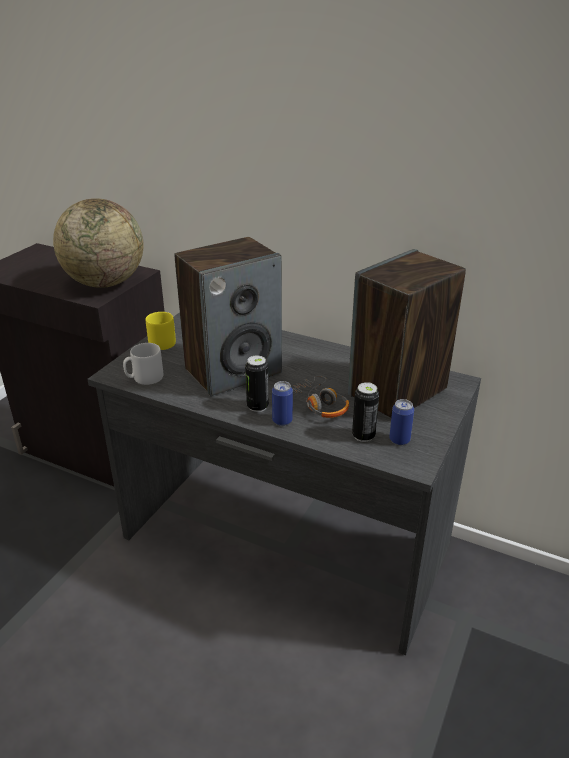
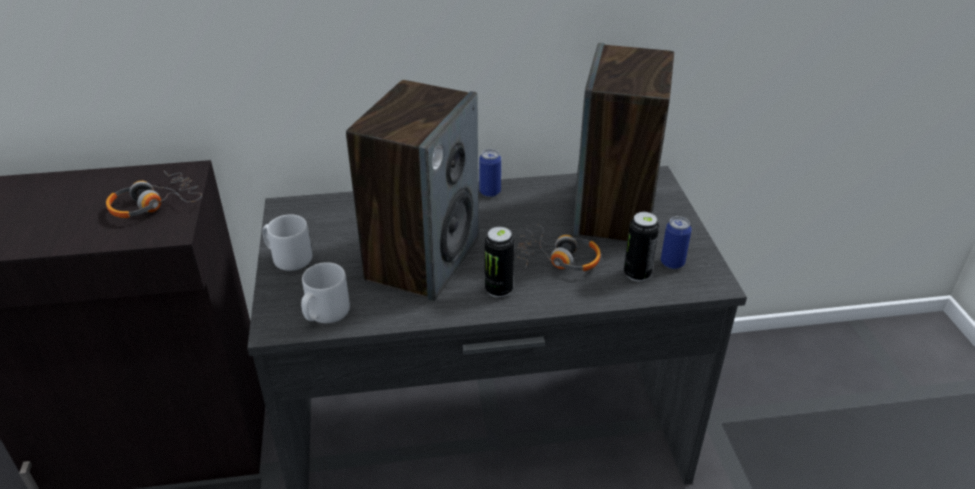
camera: 35 degrees left, 5 degrees up
globe [53,199,144,288] -> headphones [106,171,202,218]
yellow mug [146,312,176,350] -> grey mug [262,214,312,271]
can [272,381,293,426] -> can moved to [479,149,501,197]

